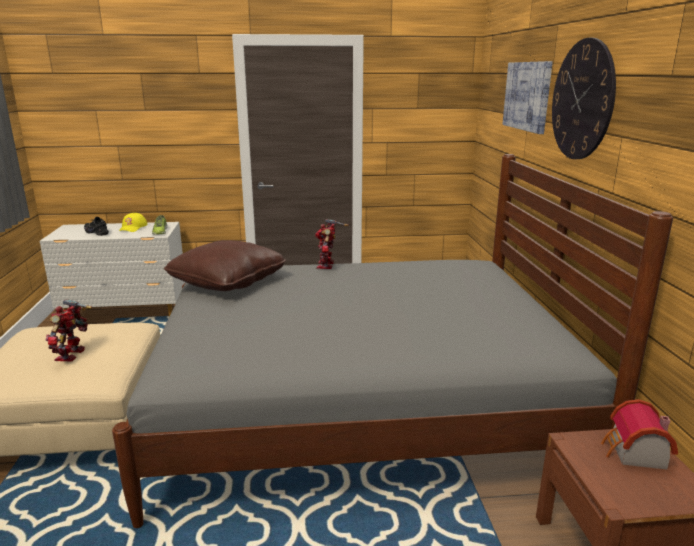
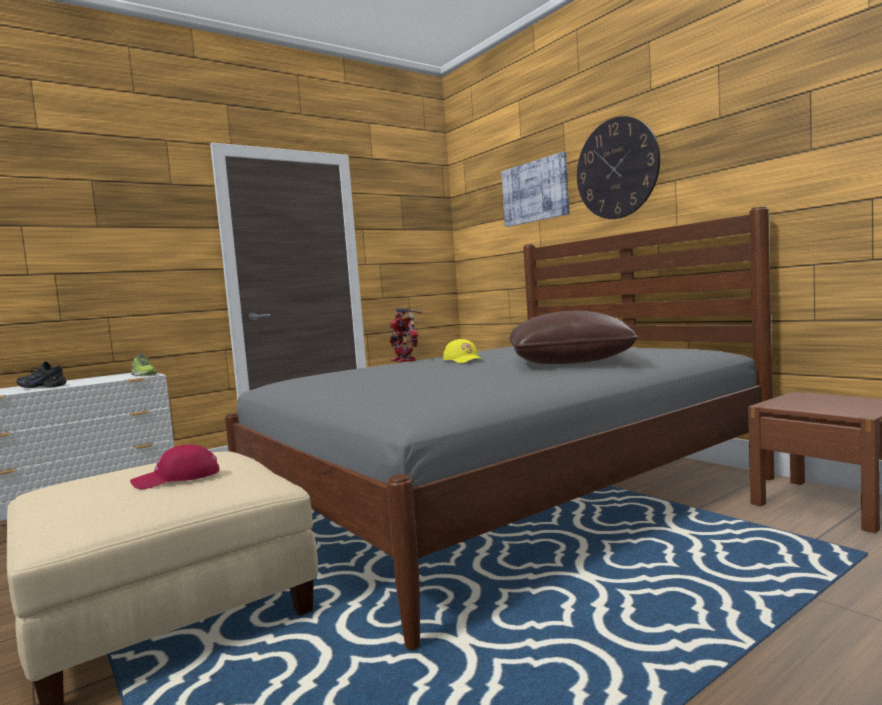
camera: 30 degrees left, 15 degrees down
toy robot [46,299,92,362] -> red cap [130,445,219,489]
yellow cap [118,213,148,232] -> yellow cap moved to [443,339,484,363]
brown pillow [164,240,286,291] -> brown pillow moved to [509,311,638,364]
toy house [601,399,678,469] -> none

